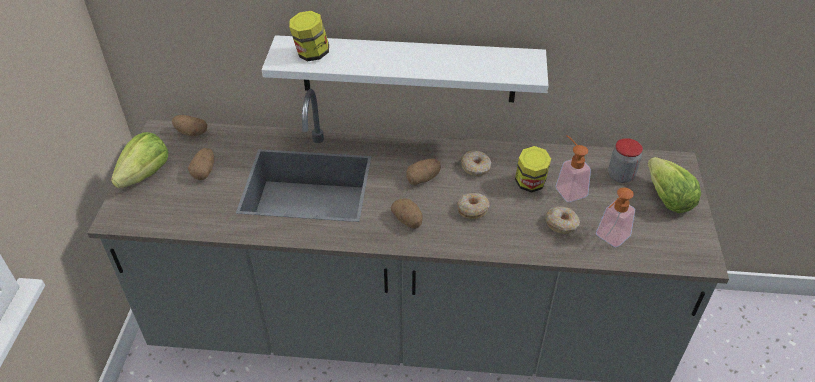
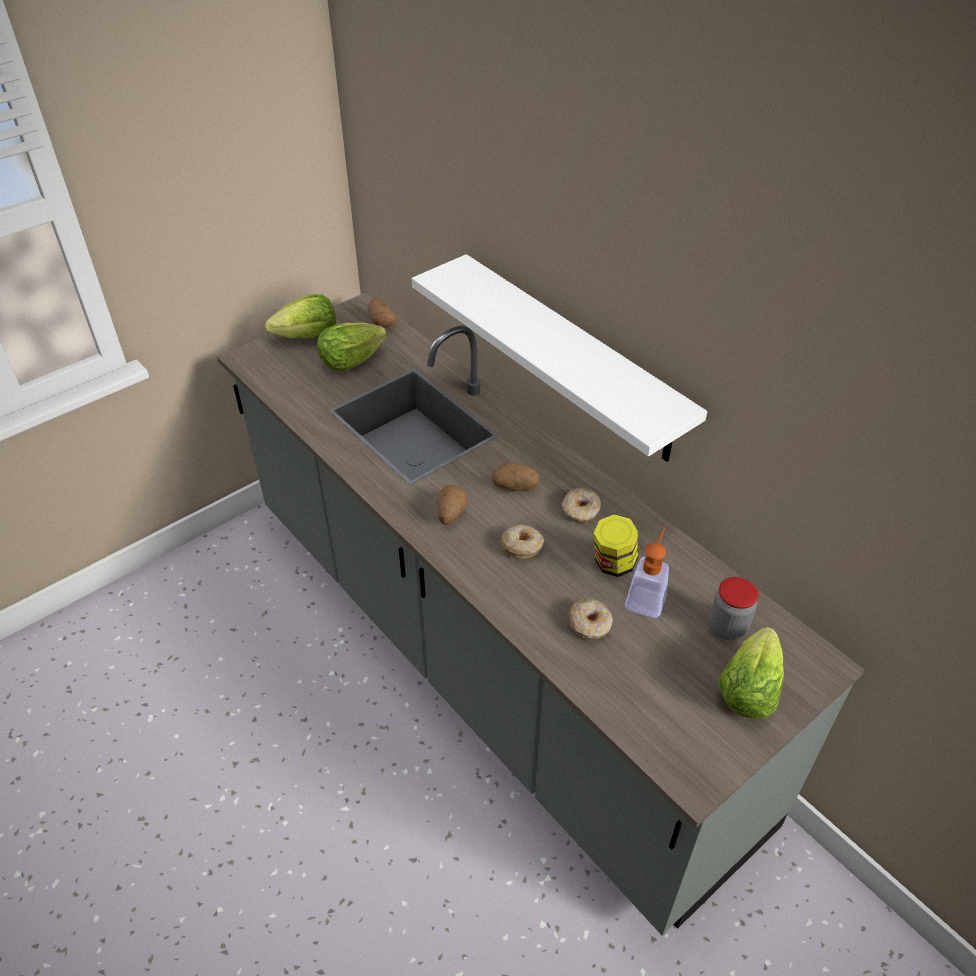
camera: 45 degrees right, 0 degrees up
potato [188,148,214,180] -> lettuce [317,322,387,371]
jar [289,10,329,61] -> none
soap dispenser [596,188,635,247] -> none

